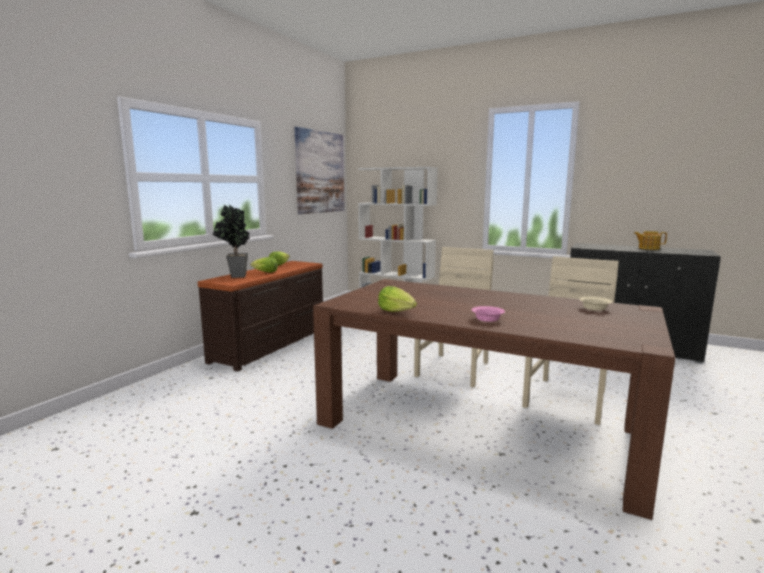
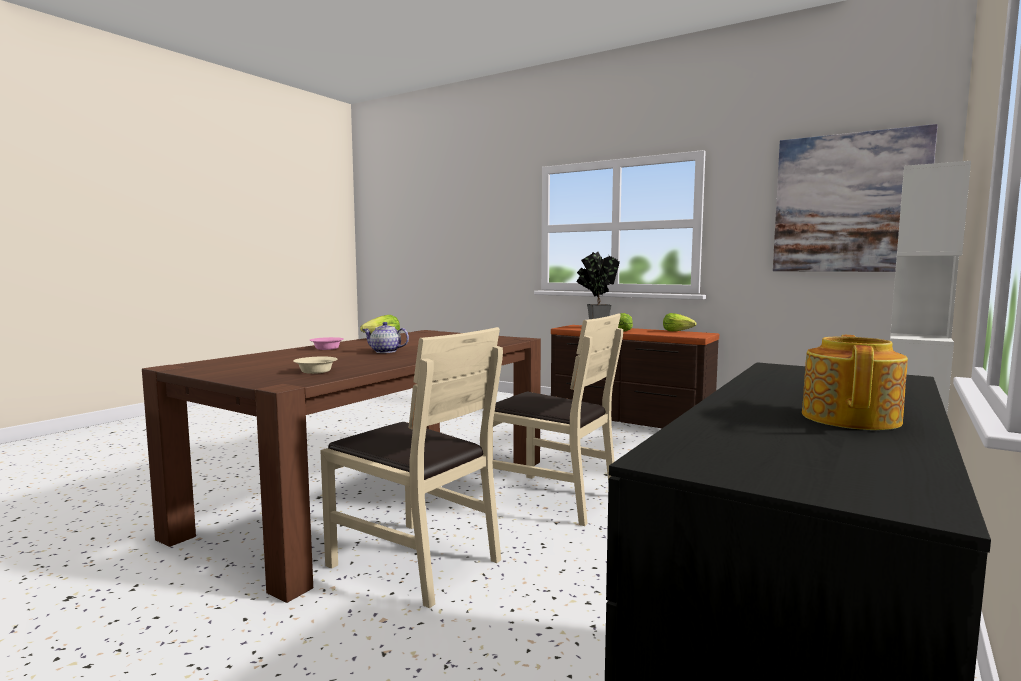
camera: 95 degrees right, 5 degrees down
none -> teapot [363,322,409,353]

